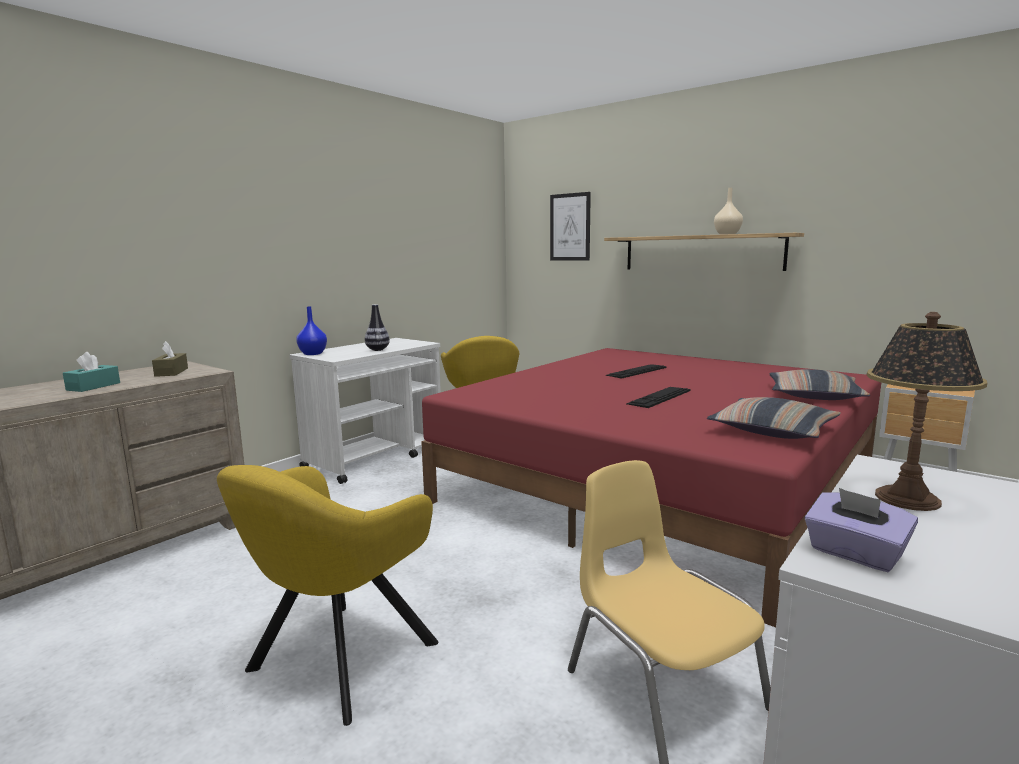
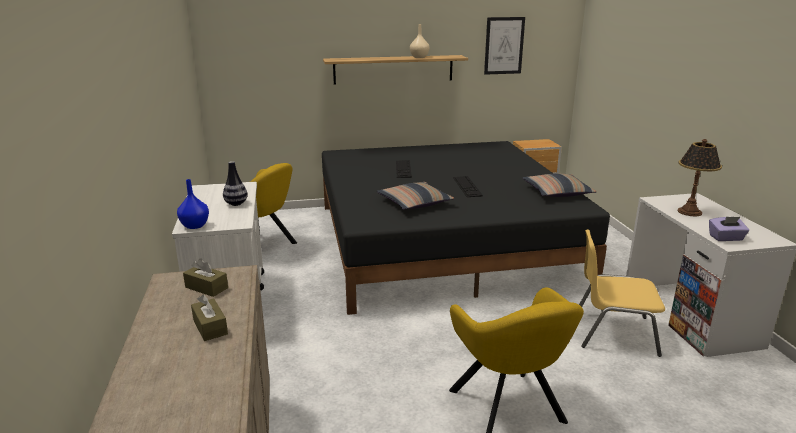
camera: 50 degrees left, 10 degrees up
turquoise tissue box [63,352,120,392] -> brown tissue box [191,295,228,341]
red bed [421,348,881,627] -> black bed [322,141,610,315]
picture [550,192,591,261] -> picture moved to [484,17,525,75]
pillow [769,369,870,400] -> pillow moved to [377,182,454,210]

